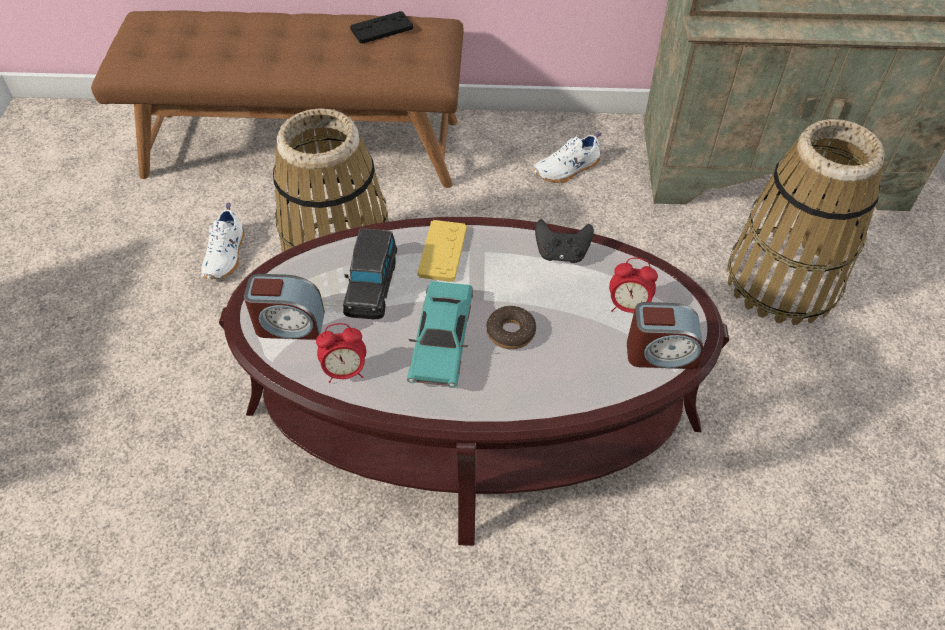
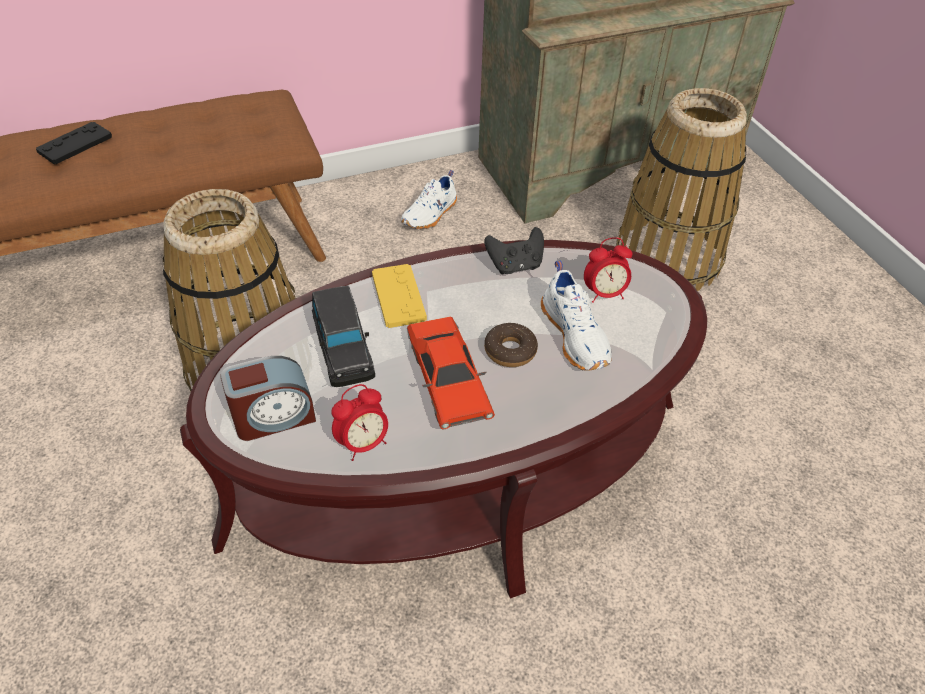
camera: 25 degrees left, 5 degrees down
white shoe [201,203,244,279] -> white shoe moved to [541,261,612,371]
black game controller [350,11,413,44] -> black game controller moved to [36,122,112,164]
turquoise toy car [407,281,473,388] -> red toy car [407,316,495,429]
alarm clock [627,302,703,369] -> none

